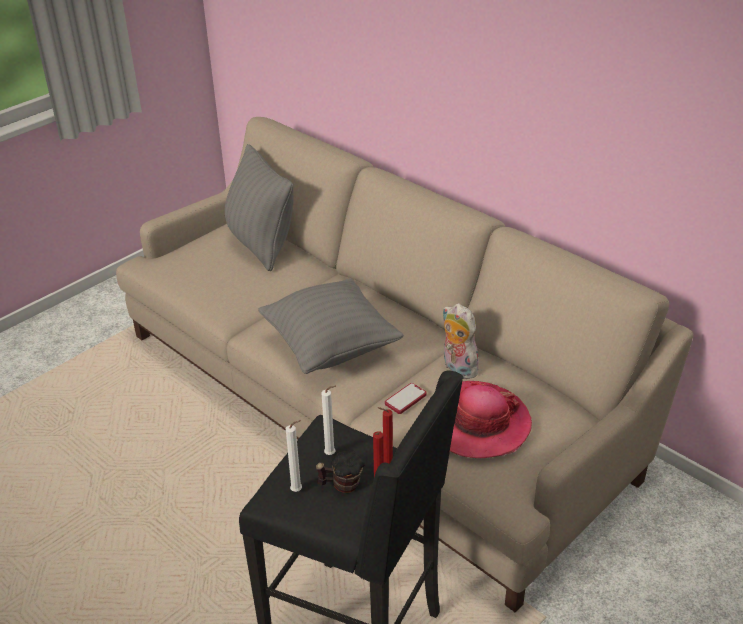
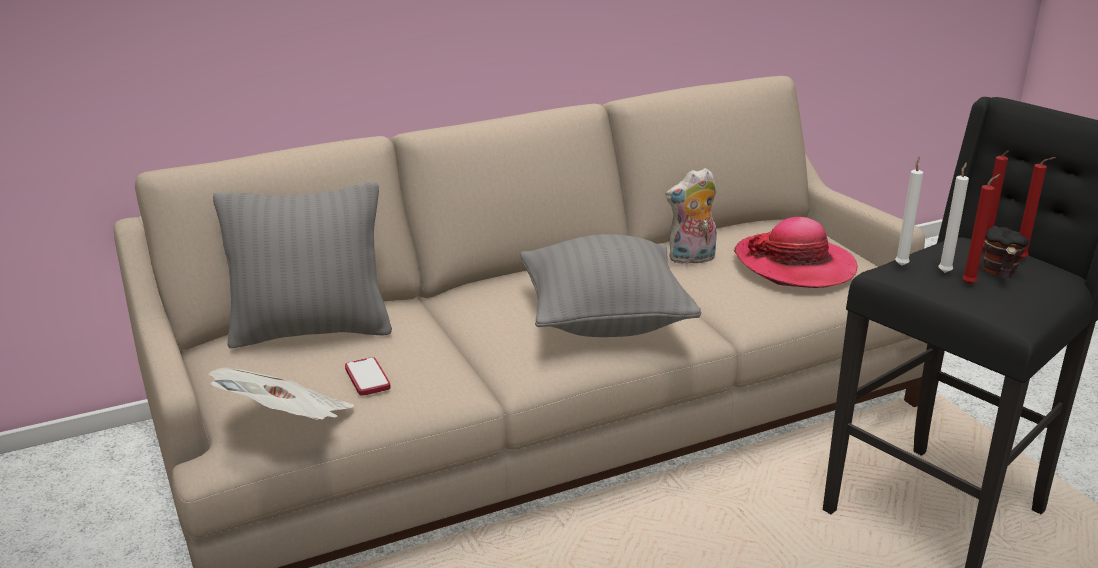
camera: 70 degrees left, 10 degrees down
white candle [286,420,302,492] -> white candle moved to [895,157,923,266]
phone [385,383,427,414] -> phone moved to [345,357,391,396]
none -> newspaper [208,367,354,420]
none -> red candle [962,174,1000,284]

